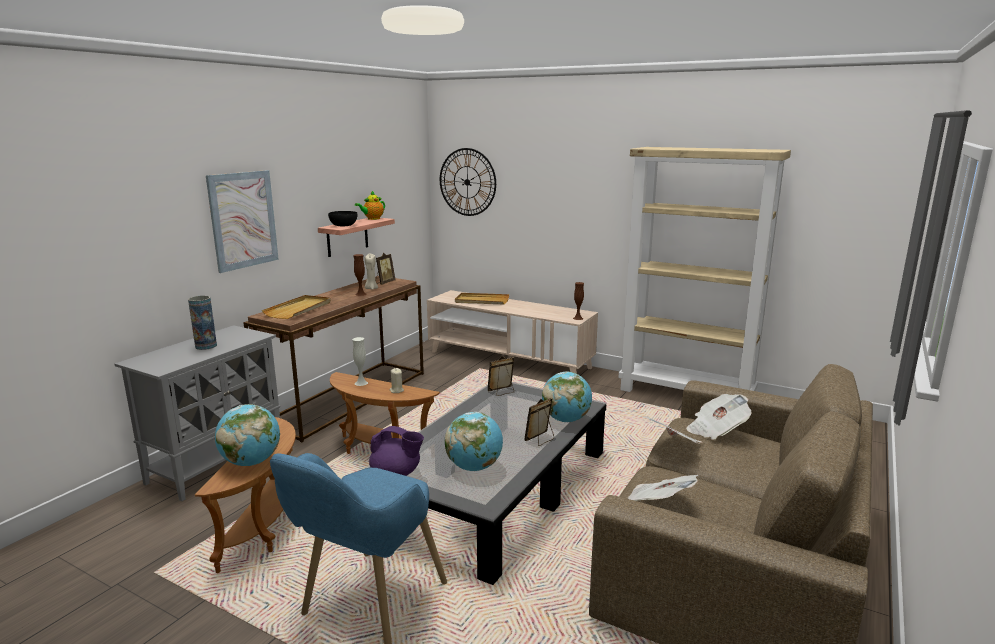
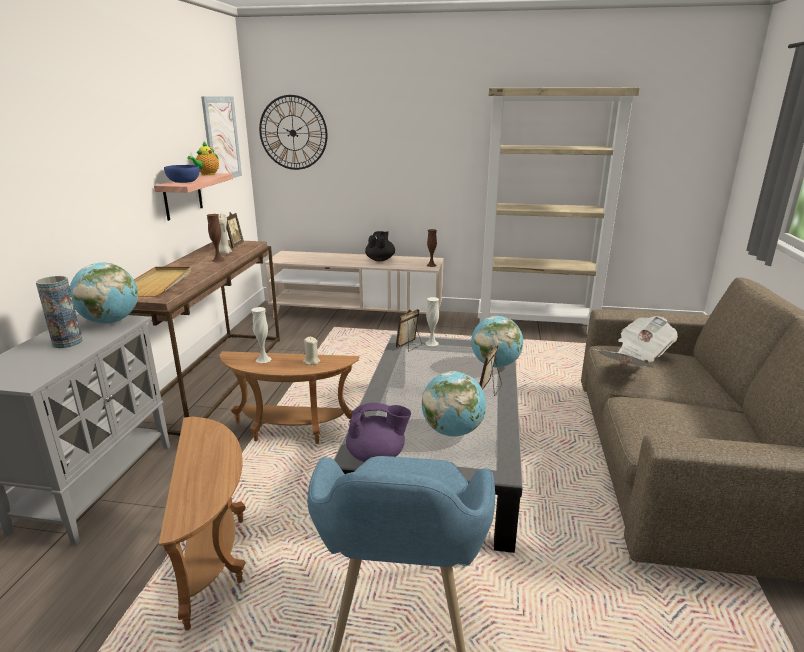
camera: 20 degrees left, 5 degrees up
picture [206,170,279,273] -> picture moved to [201,96,242,178]
globe [215,404,280,466] -> globe moved to [70,263,138,324]
black bowl [328,211,357,226] -> blue bowl [164,165,200,183]
beige tray [455,293,509,305] -> none
newspaper [628,475,698,501] -> none
none -> black teapot [365,231,395,261]
none -> white vase [425,297,439,346]

